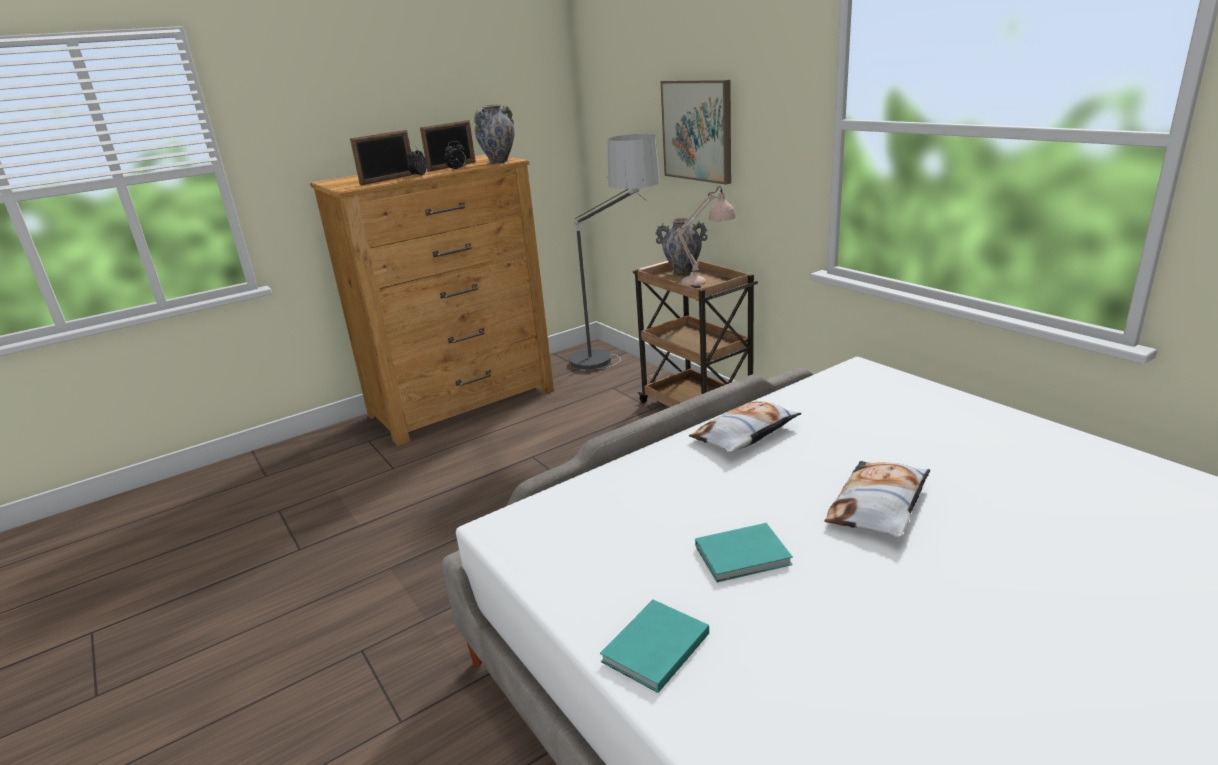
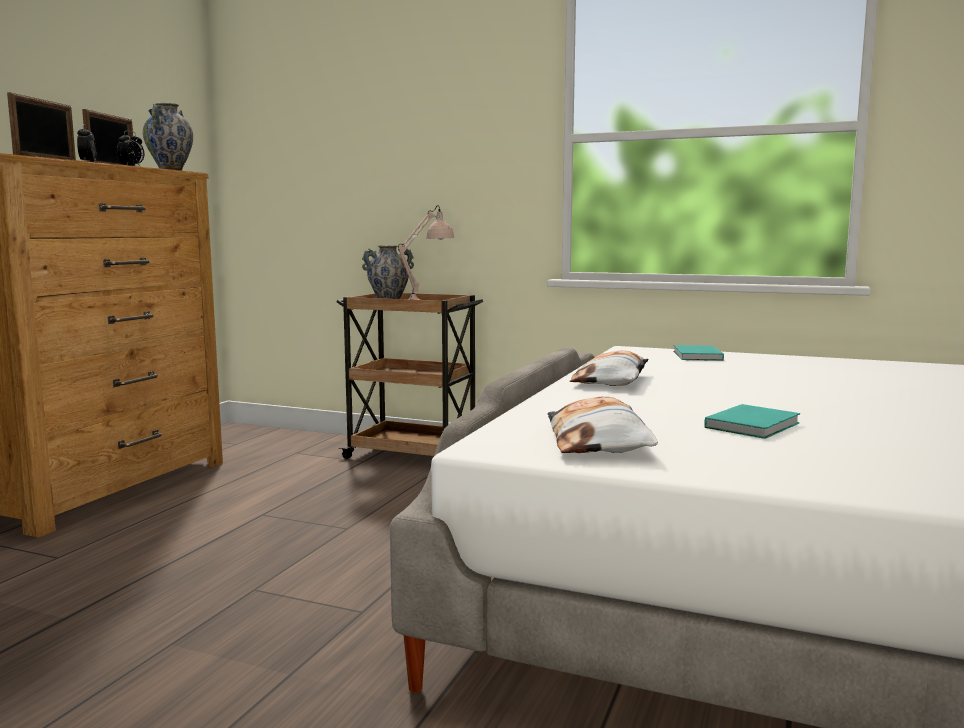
camera: 35 degrees left, 15 degrees down
floor lamp [569,134,660,371] -> none
turquoise book [600,600,709,693] -> turquoise book moved to [673,345,724,361]
picture [660,80,731,185] -> none
pillow [824,461,930,538] -> pillow moved to [548,396,658,453]

